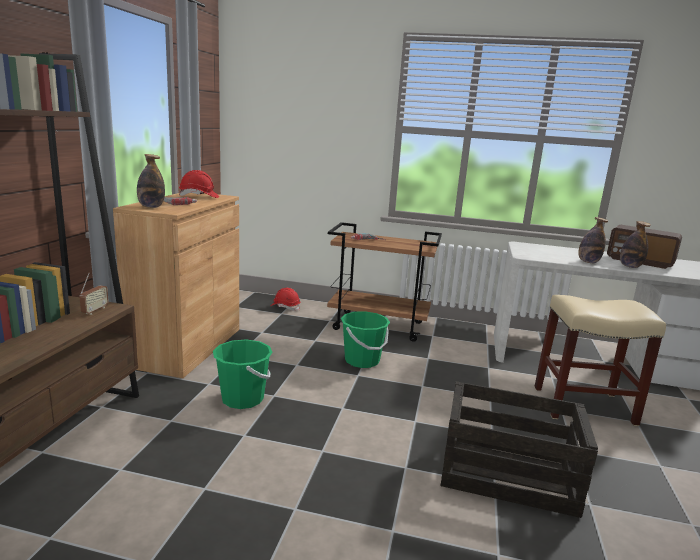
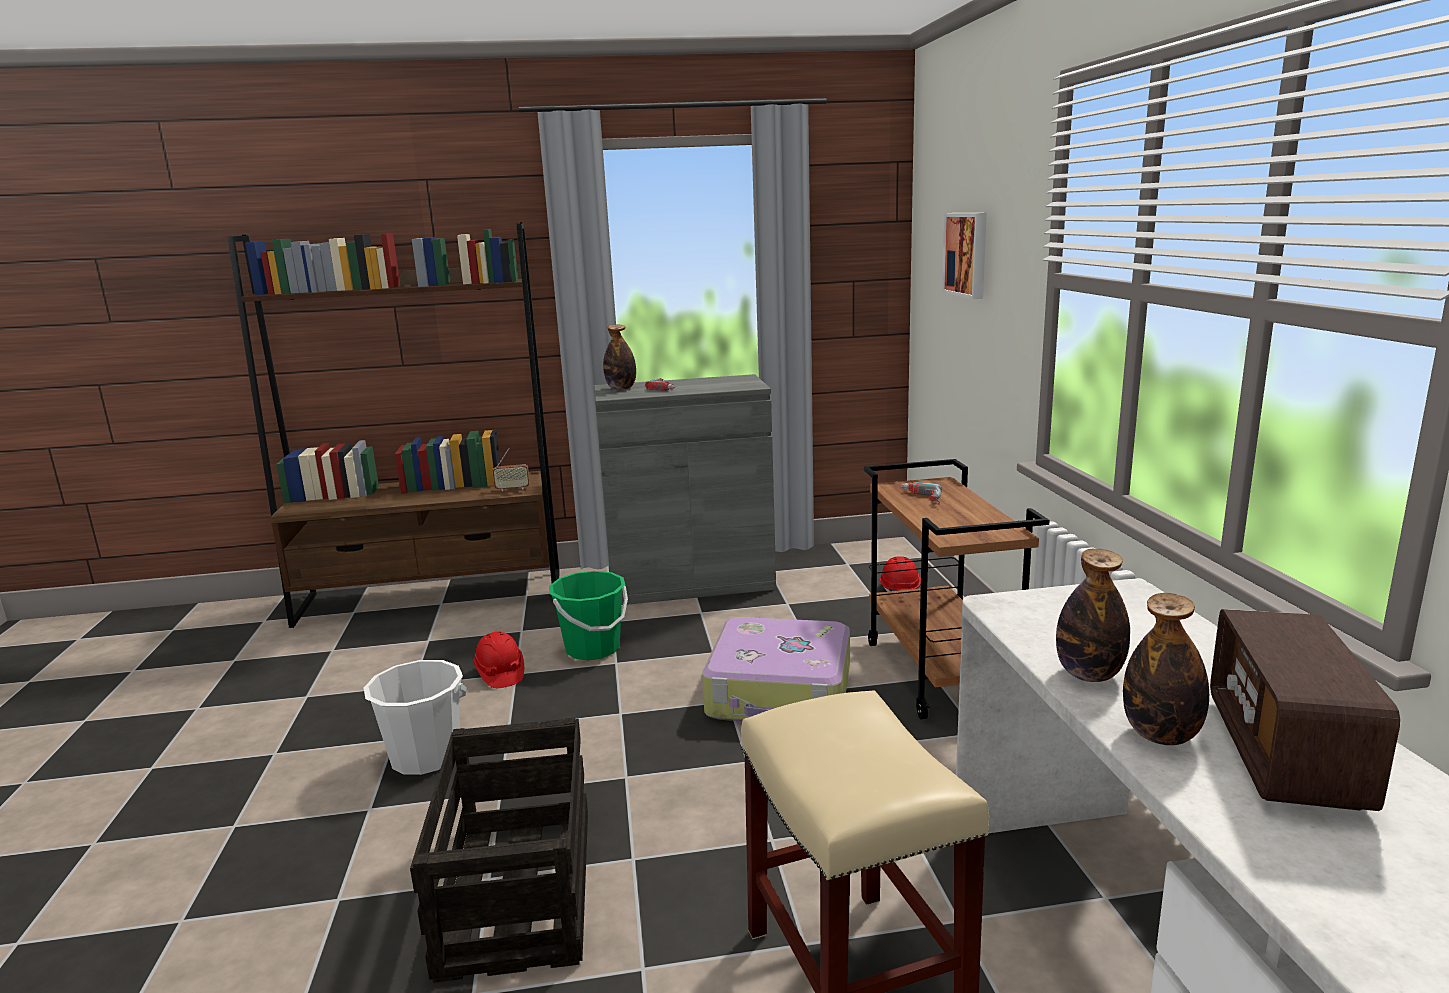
camera: 70 degrees right, 0 degrees up
brown cabinet [113,193,239,378] -> grey cabinet [594,374,776,605]
red hard hat [179,170,219,198] -> red hard hat moved to [473,632,524,688]
green bucket [341,311,390,368] -> suitcase [702,617,850,721]
none -> white bucket [364,660,467,775]
none -> picture [942,213,987,299]

